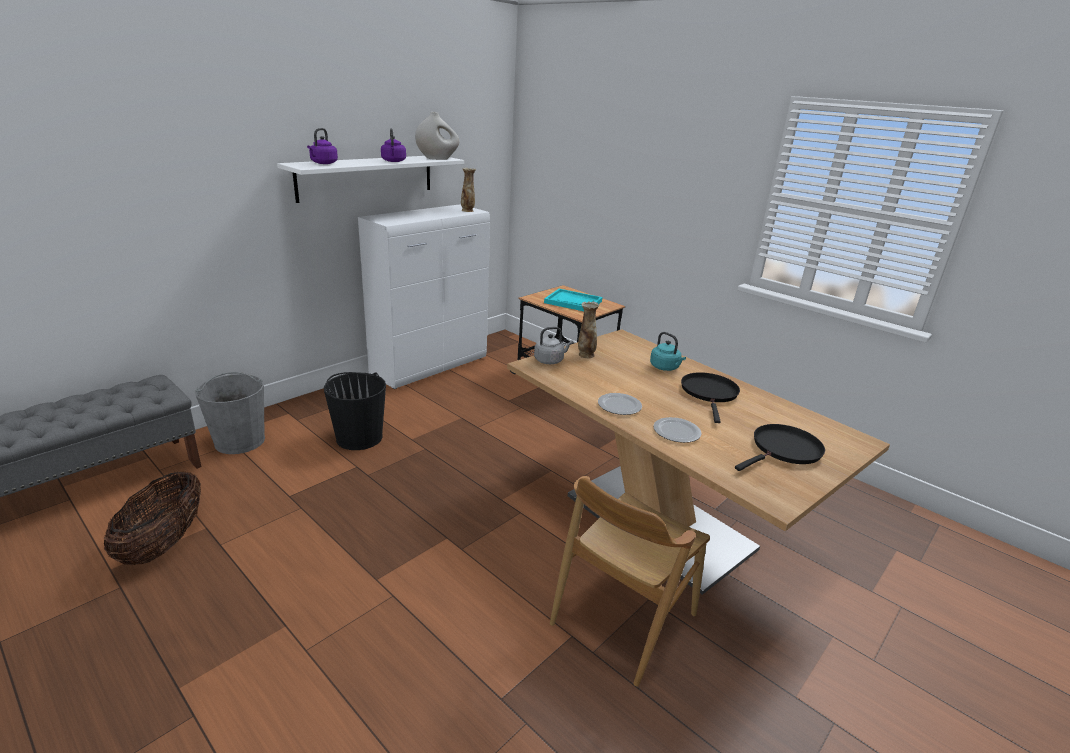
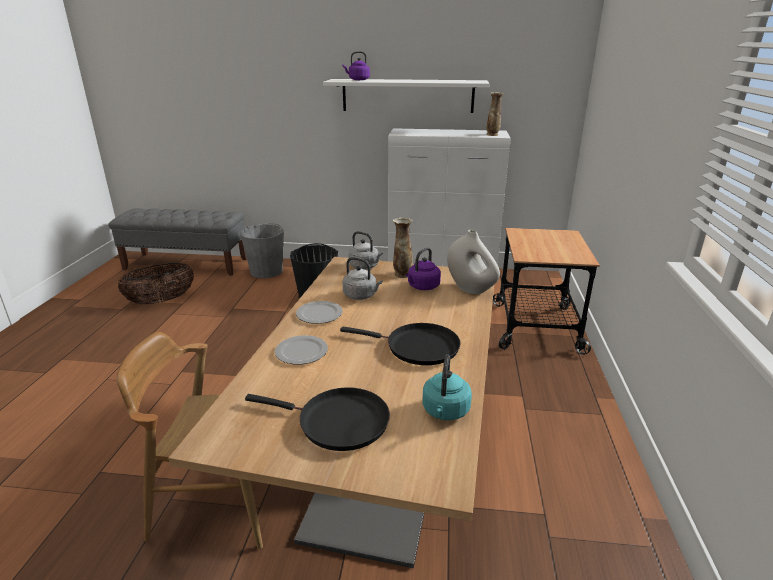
camera: 55 degrees right, 0 degrees up
purple kettle [381,128,406,162] -> purple kettle moved to [406,247,441,290]
white vase [415,112,459,160] -> white vase moved to [447,230,500,294]
turquoise tray [544,289,602,311] -> none
turquoise kettle [650,332,686,371] -> turquoise kettle moved to [423,355,472,420]
black frying pan [681,372,740,423] -> black frying pan turned 45 degrees clockwise [340,323,461,365]
none -> grey kettle [343,257,383,300]

